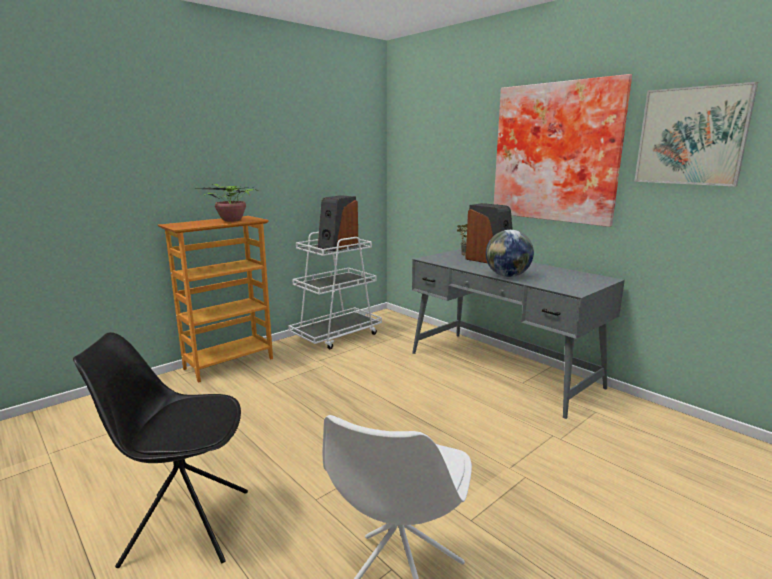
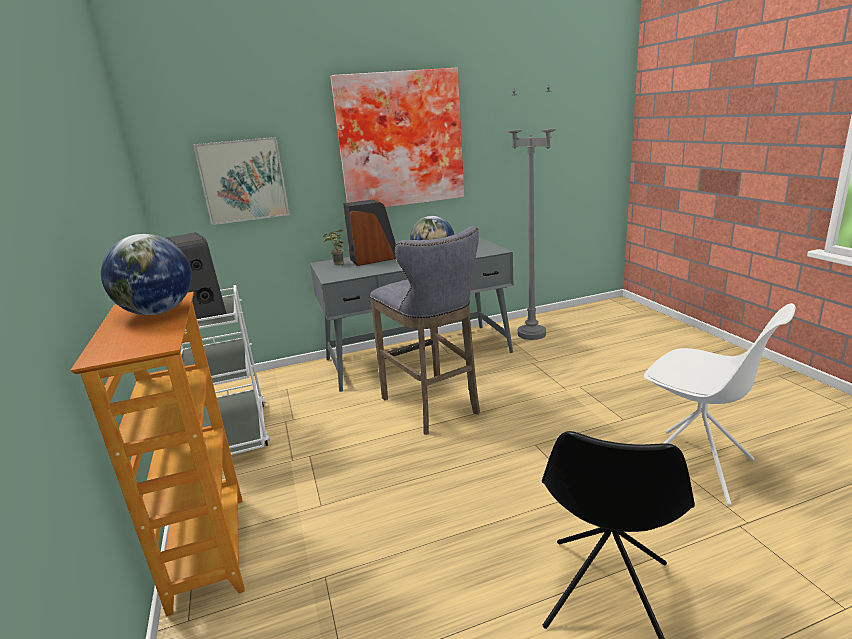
camera: 65 degrees left, 5 degrees up
potted plant [199,184,258,222] -> globe [101,234,191,315]
picture [634,82,758,186] -> picture moved to [193,137,290,225]
none -> grey stool [370,226,480,435]
none -> grey floor lamp [508,85,555,340]

